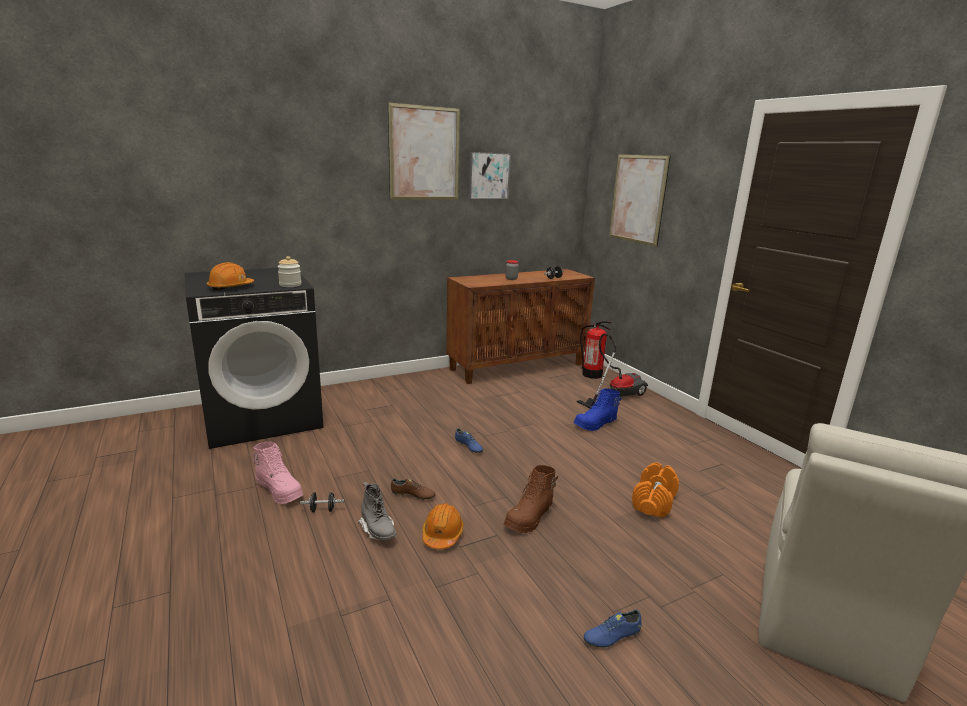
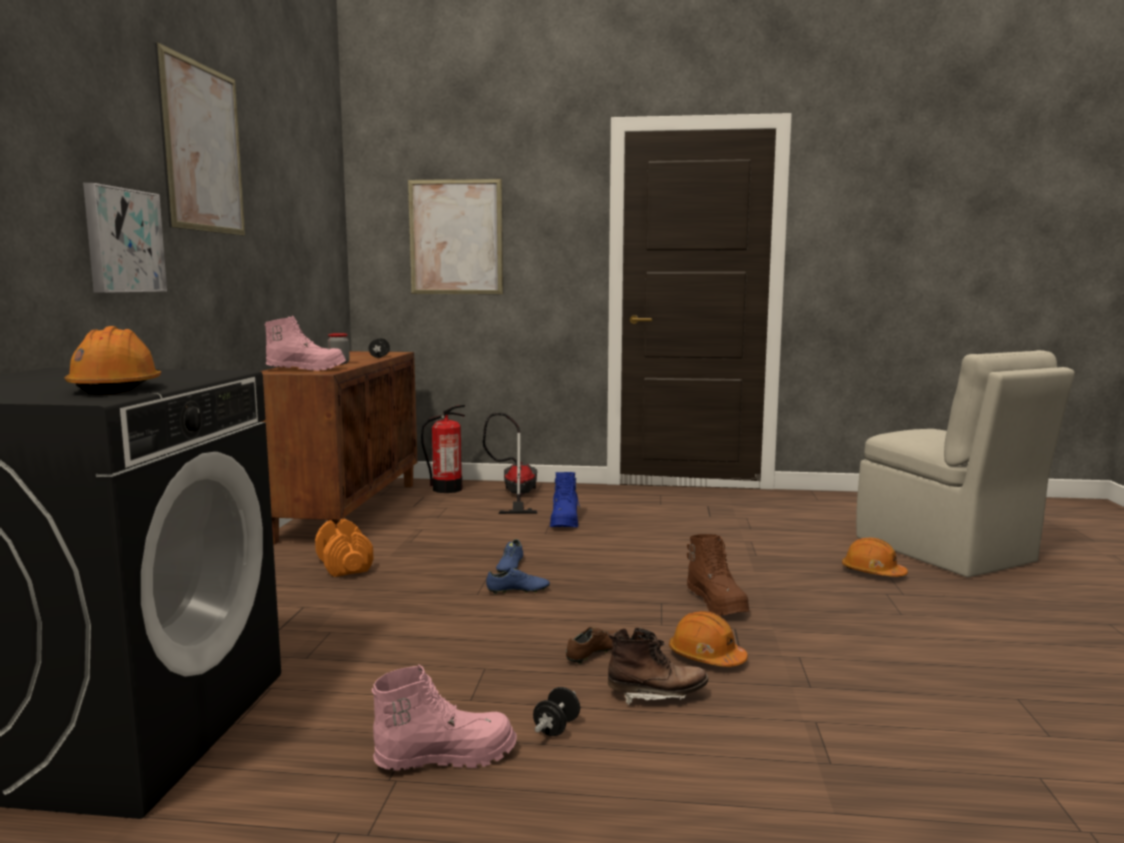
camera: 55 degrees left, 10 degrees down
jar [277,256,301,287] -> none
grey boot [358,482,396,540] -> brown boot [608,627,708,705]
picture [469,152,511,199] -> picture moved to [83,183,167,293]
blue shoe [584,609,642,648] -> blue shoe moved to [496,539,523,573]
orange dumbbell [632,462,679,518] -> orange dumbbell moved to [315,519,373,577]
none -> pink boot [264,316,346,371]
none -> orange hard hat [842,538,908,577]

